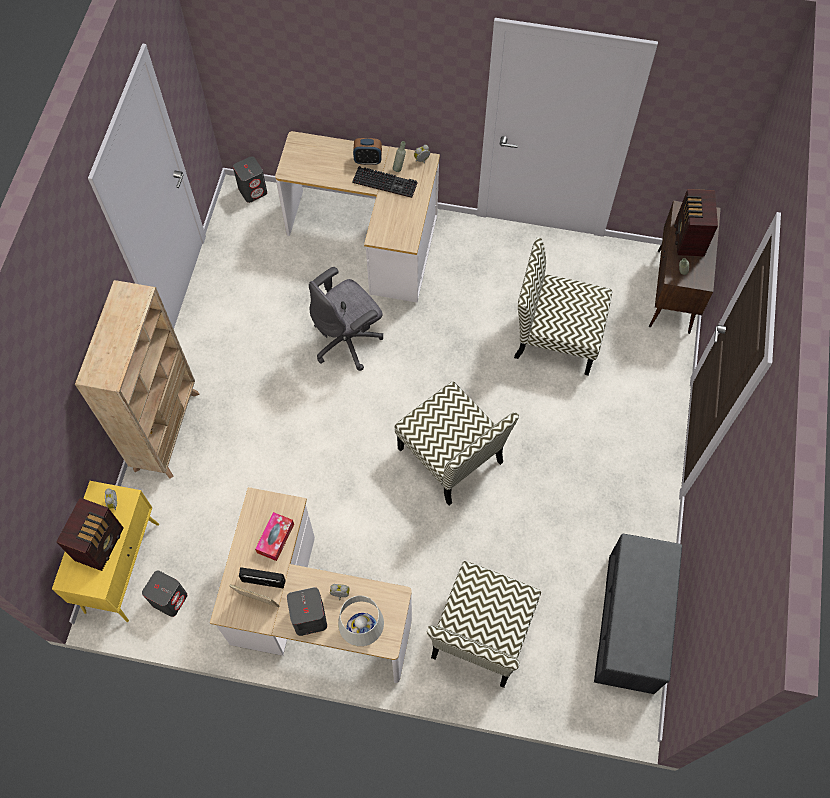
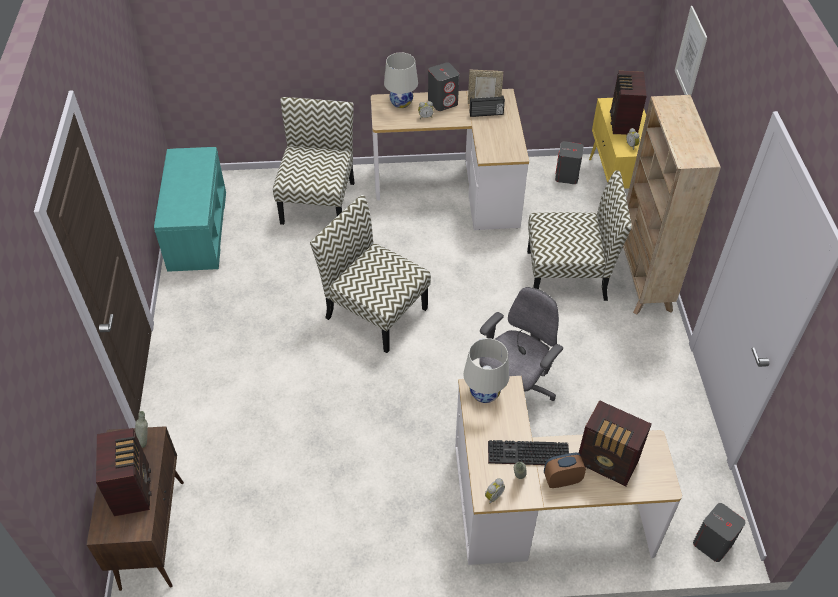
camera: 165 degrees right, 15 degrees down
tissue box [255,512,294,561] -> none
chair [514,237,612,376] -> chair moved to [527,170,632,301]
grey bench [594,534,682,694] -> turquoise bench [154,147,226,272]
none -> white table lamp [464,338,509,403]
none -> radio [579,400,652,486]
none -> picture [675,6,707,95]

